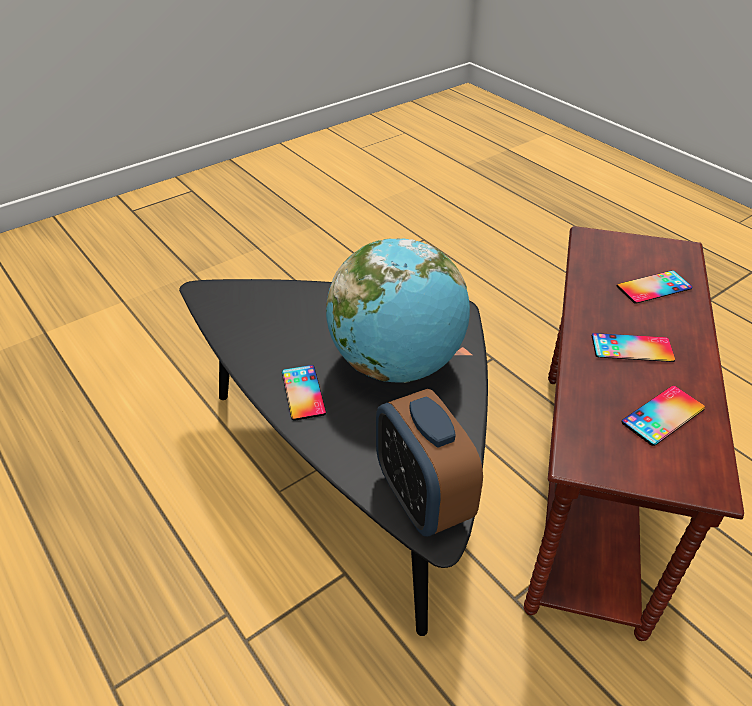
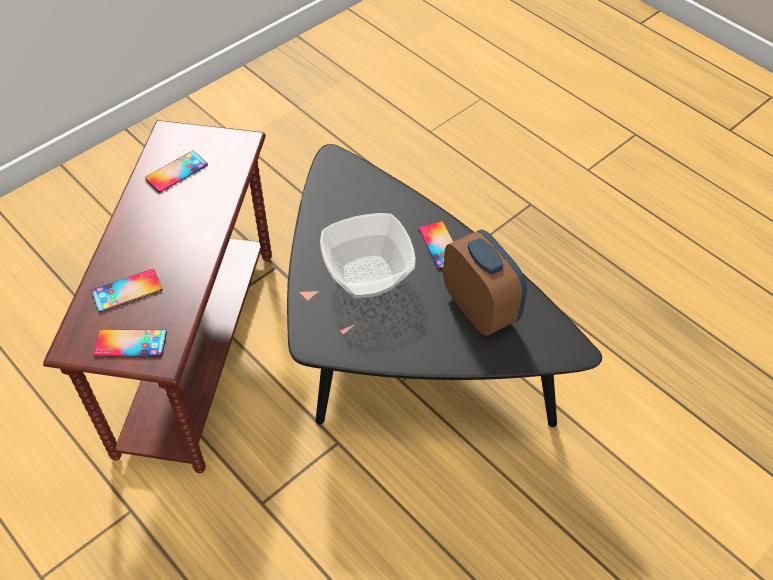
camera: 175 degrees right, 10 degrees up
globe [326,238,470,383] -> bowl [320,213,416,298]
alarm clock [376,389,483,536] -> alarm clock moved to [443,229,527,336]
phone [592,333,675,362] -> phone moved to [94,329,167,357]

